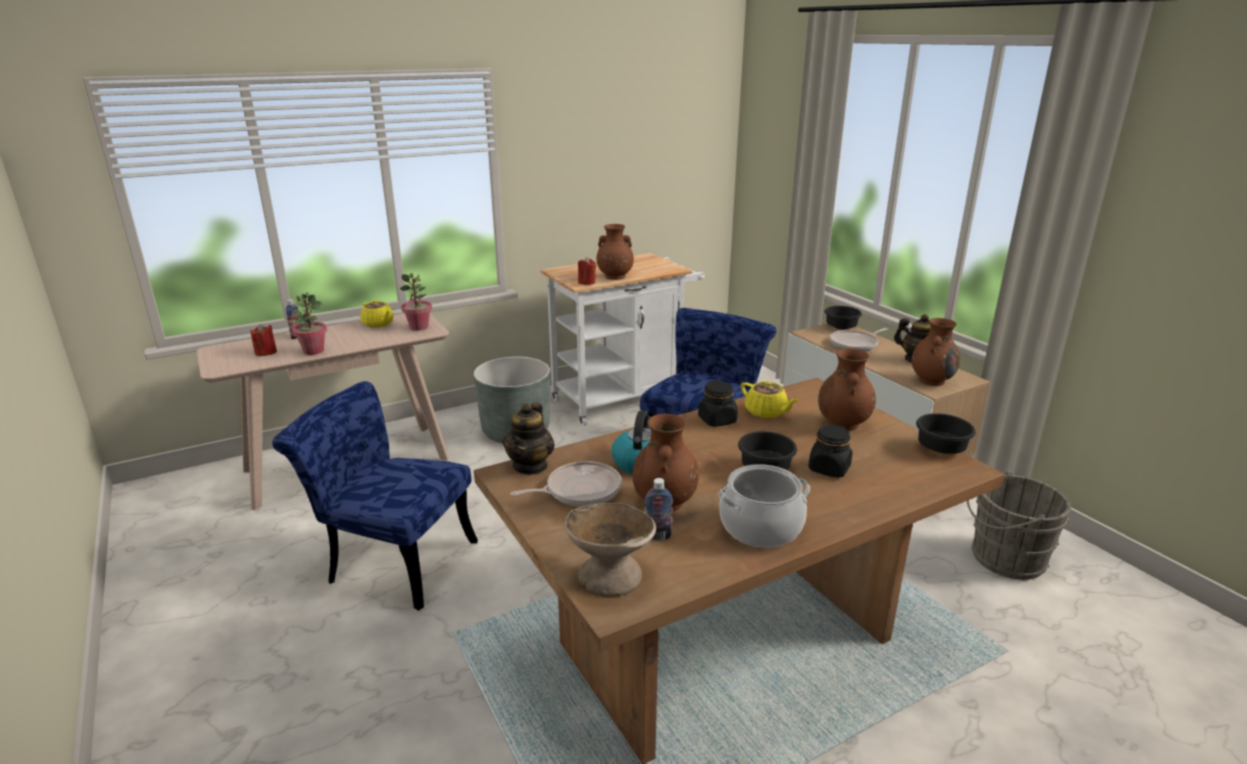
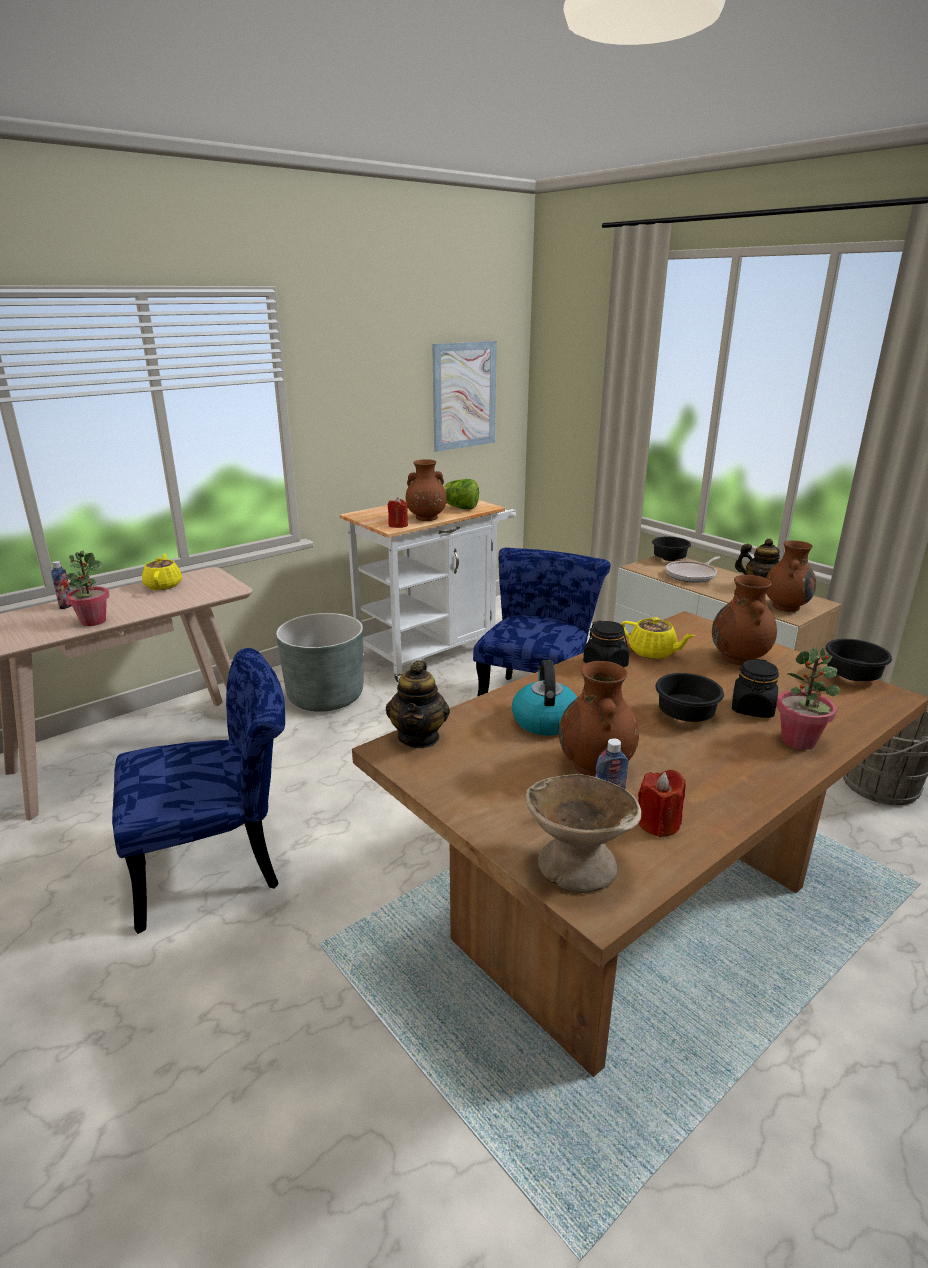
camera: 10 degrees left, 0 degrees up
red candle [250,324,277,356] -> red candle moved to [638,770,686,838]
blue chair [272,381,478,611] -> blue chair turned 150 degrees clockwise [112,648,285,934]
yellow teapot [360,300,394,328] -> yellow teapot turned 135 degrees counterclockwise [142,554,182,590]
potted plant [400,273,432,331] -> potted plant moved to [776,648,841,750]
frying pan [510,461,622,506] -> none
cooking pot [718,464,810,548] -> none
none -> picture [432,341,497,452]
none -> lettuce [443,479,479,509]

